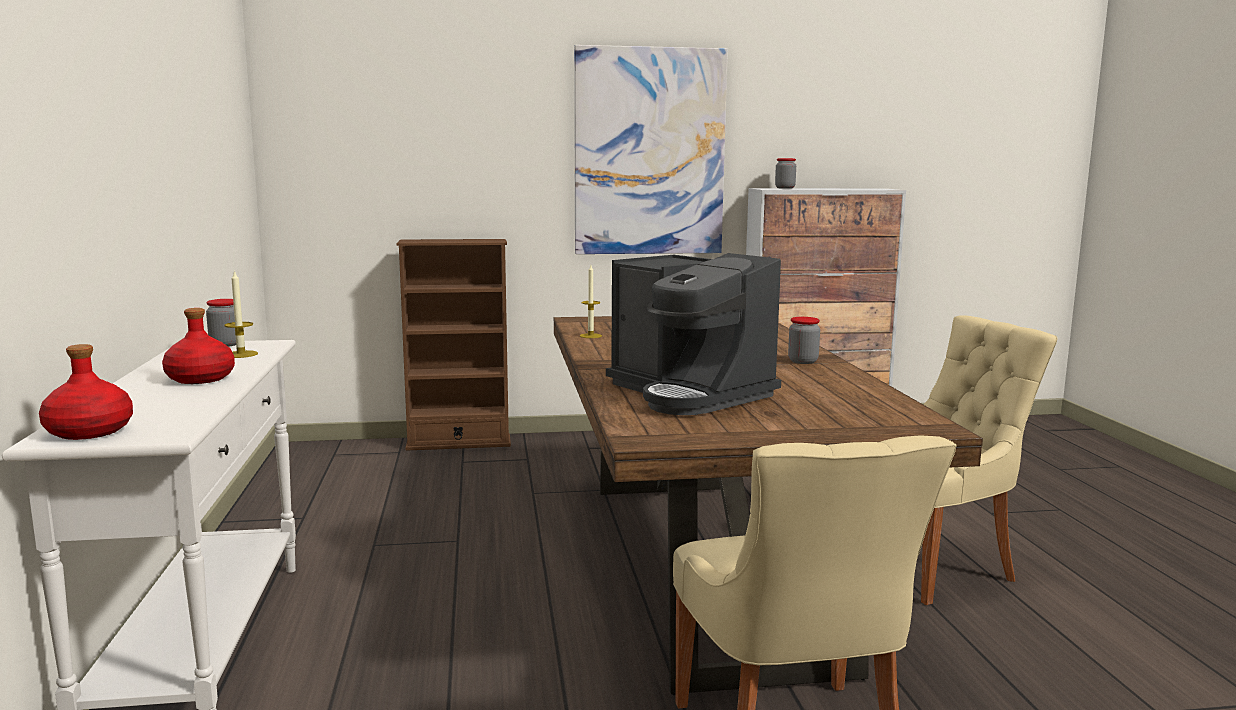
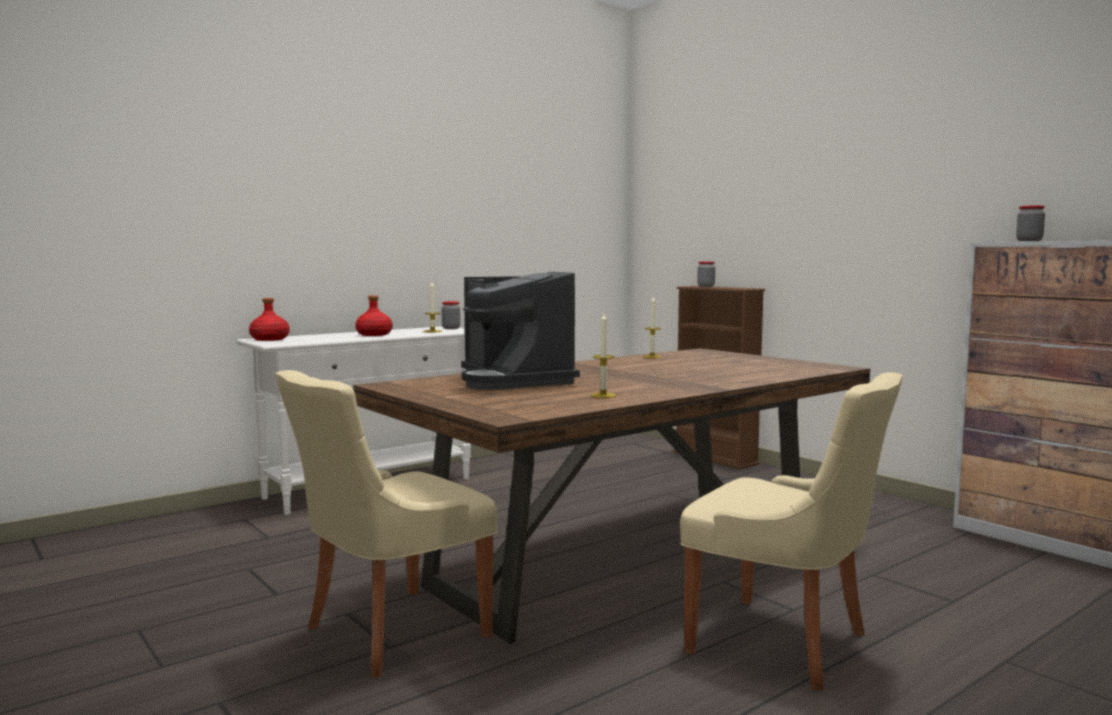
camera: 60 degrees right, 5 degrees down
picture [574,45,728,254] -> none
coffee machine [606,253,781,415] -> coffee machine turned 45 degrees counterclockwise [461,272,580,390]
jar [788,317,820,364] -> jar moved to [697,261,715,287]
none -> candle [591,314,616,398]

